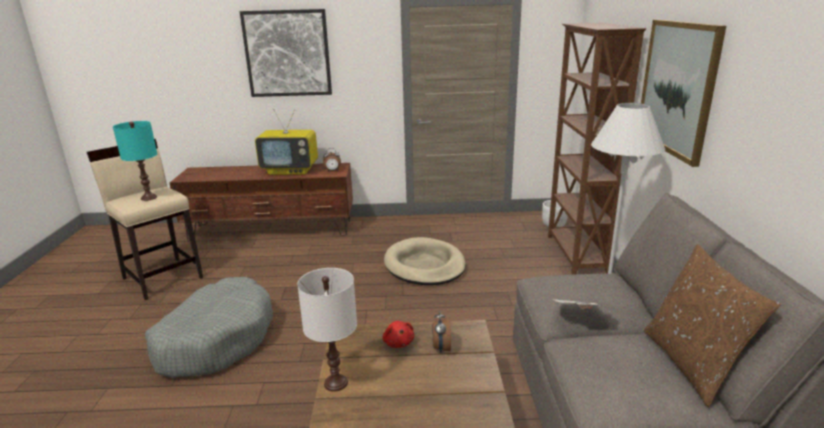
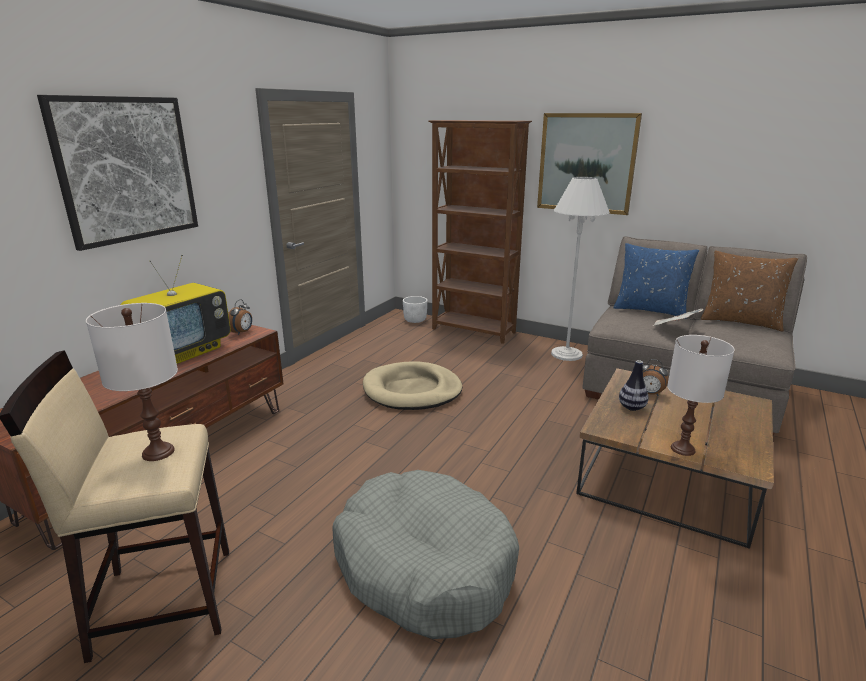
camera: 60 degrees left, 0 degrees up
turquoise table lamp [113,121,157,201] -> white table lamp [86,303,178,461]
red plush toy [382,321,414,348] -> vase [619,360,648,411]
none -> blue pillow [614,243,699,319]

